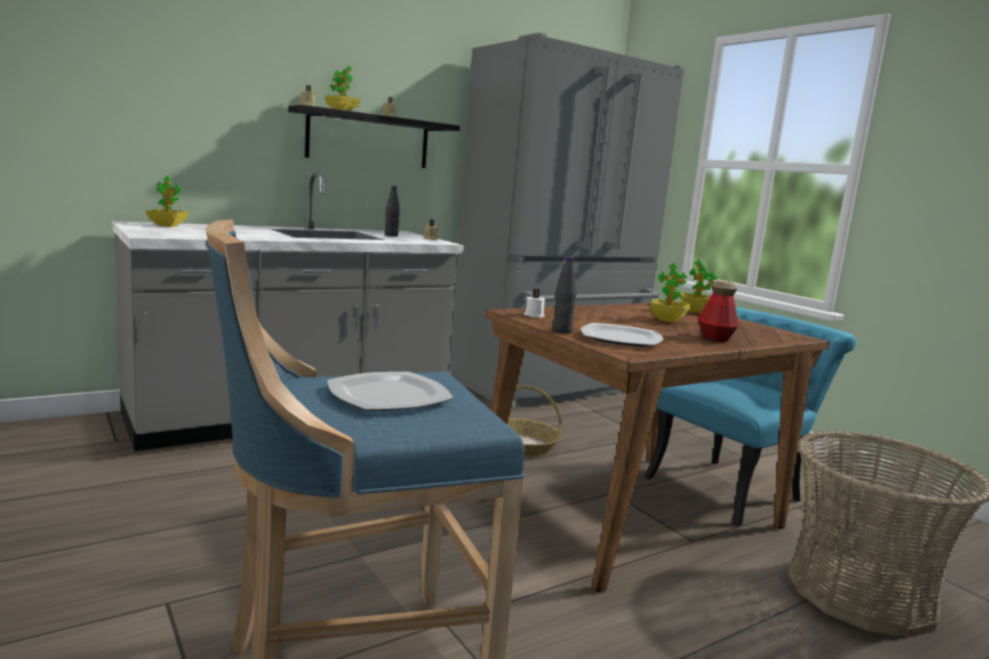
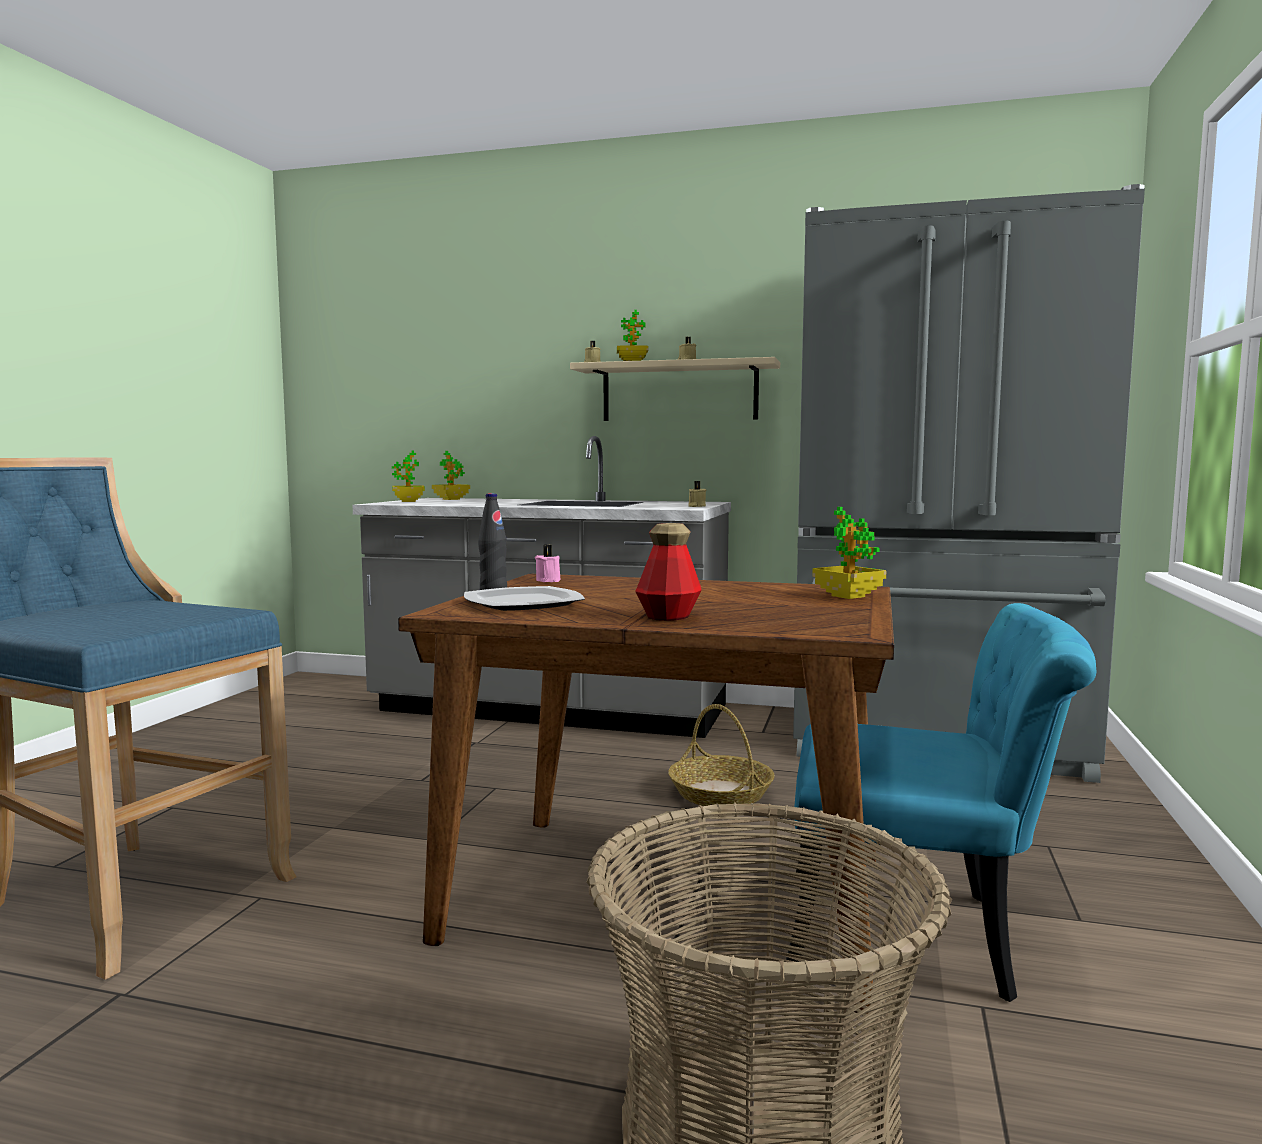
camera: 50 degrees right, 5 degrees down
black shelf [288,105,460,168] -> beige shelf [570,357,780,421]
plate [327,372,453,411] -> none
black bottle [384,186,400,237] -> none
white candle [524,289,545,318] -> pink candle [535,545,560,582]
potted plant [649,263,691,323] -> potted plant moved to [392,451,425,502]

